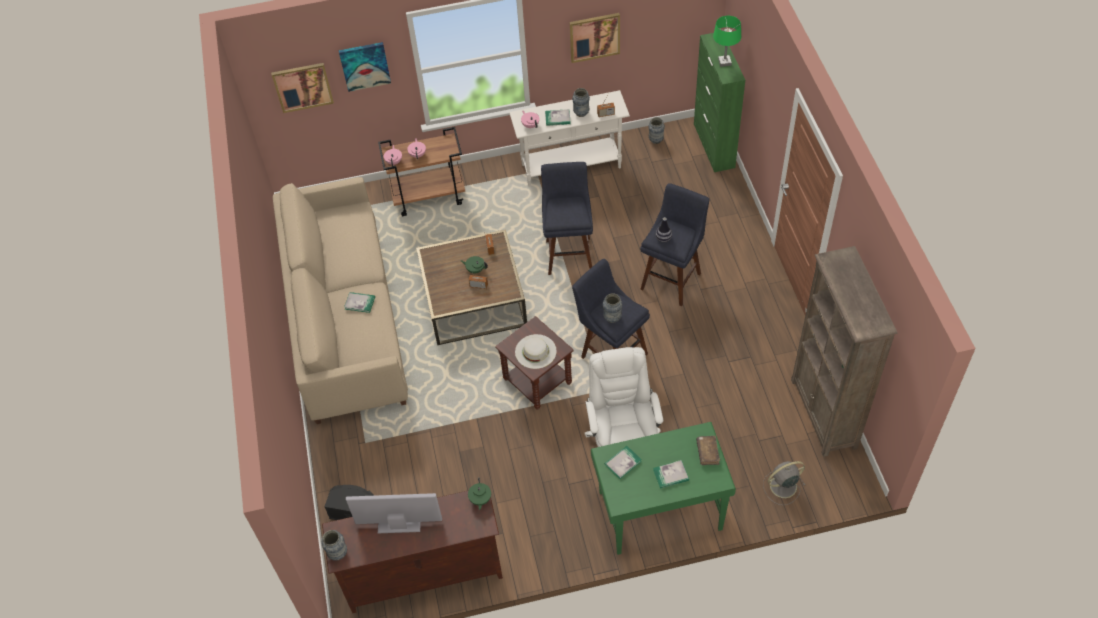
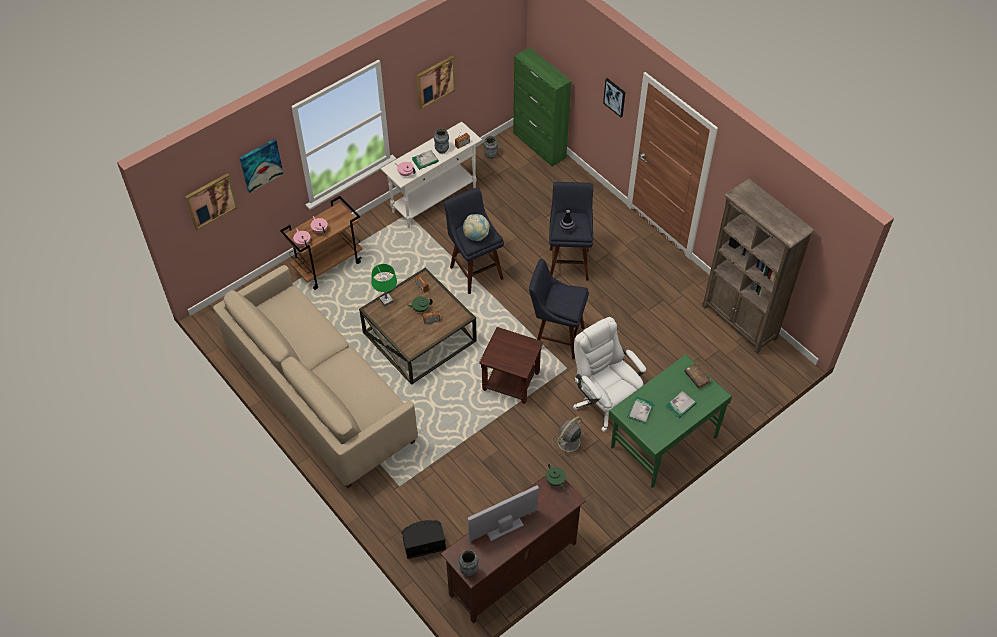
camera: 30 degrees left, 0 degrees up
book [344,292,375,313] -> none
white hat [515,334,557,369] -> none
vase [603,293,622,323] -> none
green table lamp [713,16,741,67] -> green table lamp moved to [371,264,397,306]
grey fan [763,461,805,505] -> grey fan moved to [552,416,585,458]
none -> globe [463,214,490,241]
none -> picture [603,78,625,117]

